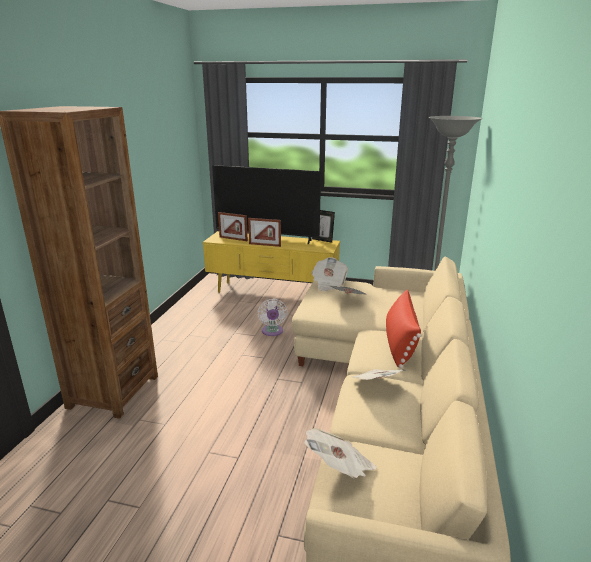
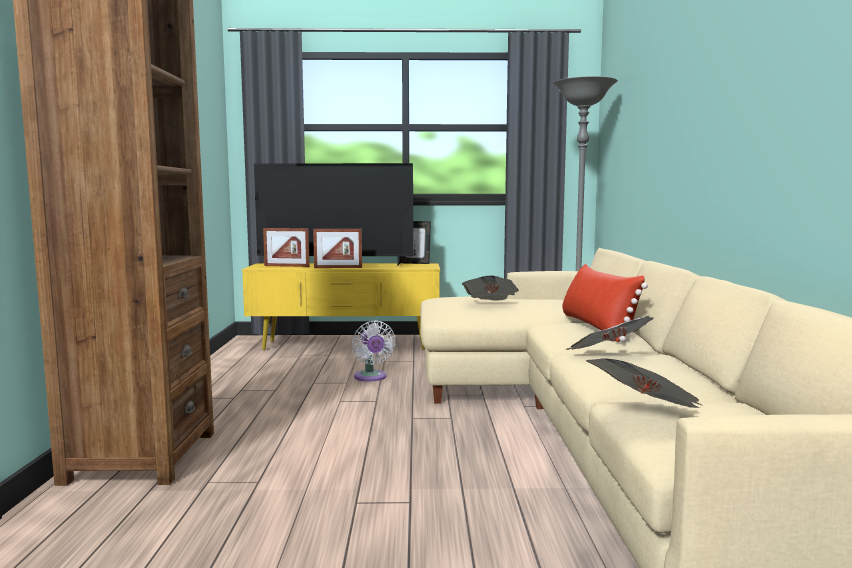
camera: 15 degrees left, 15 degrees down
newspaper [312,257,348,291] -> none

